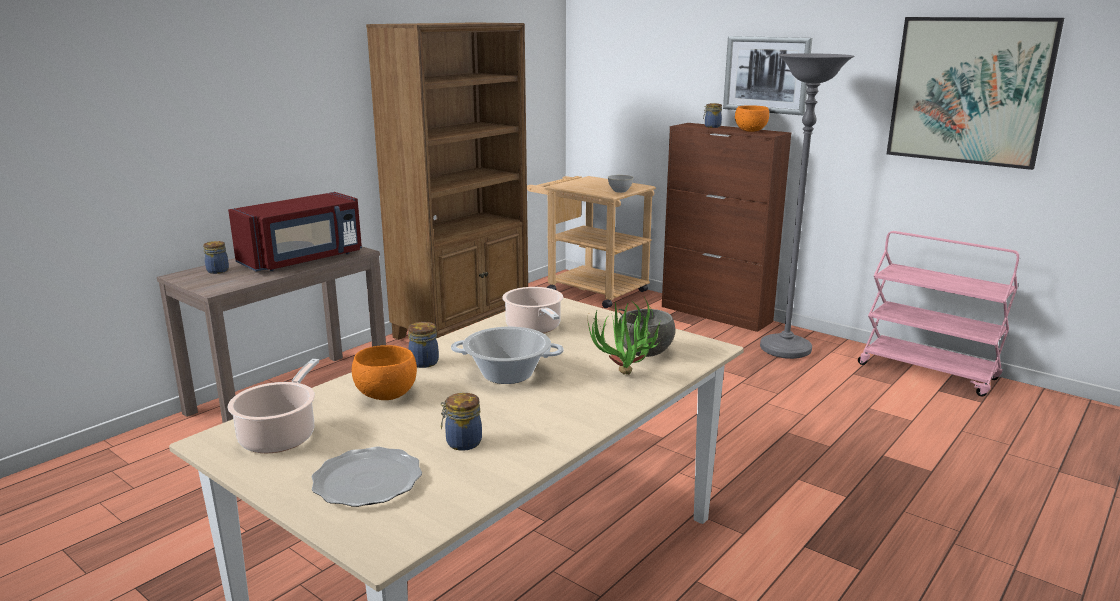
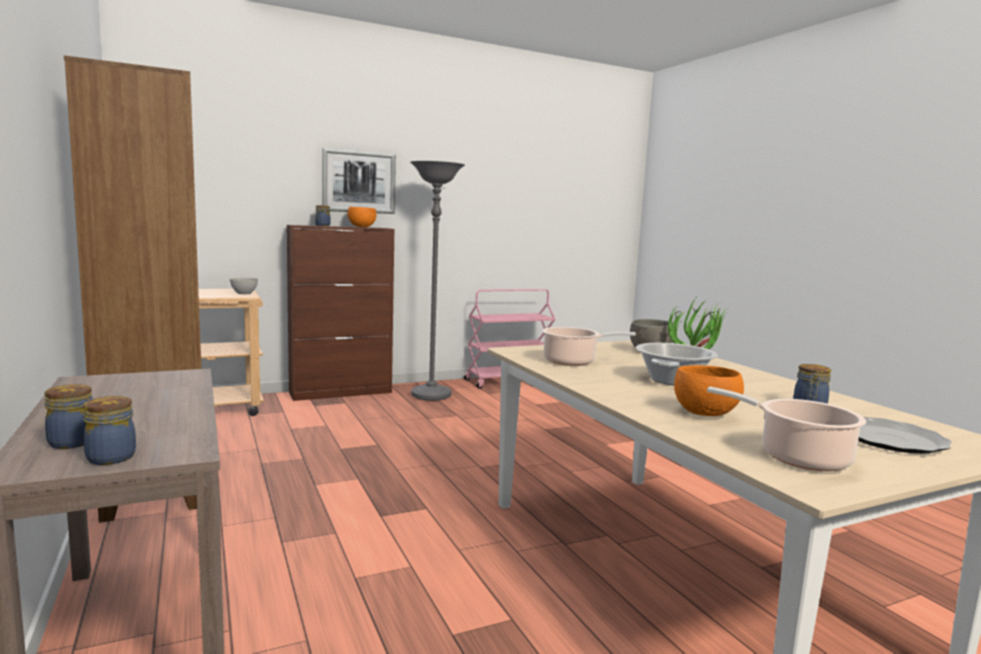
camera: 65 degrees left, 10 degrees down
red microwave [228,192,362,271] -> none
jar [408,322,439,368] -> jar moved to [83,396,136,465]
picture [887,17,1064,170] -> none

